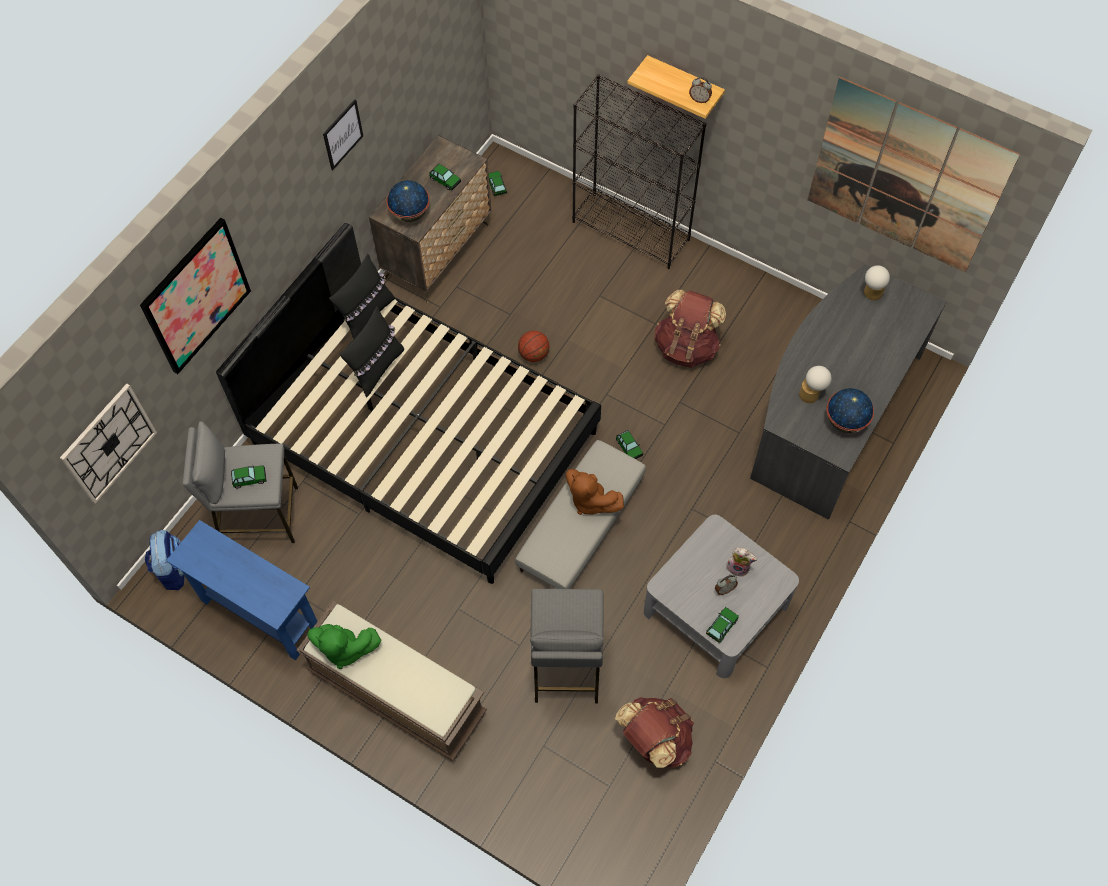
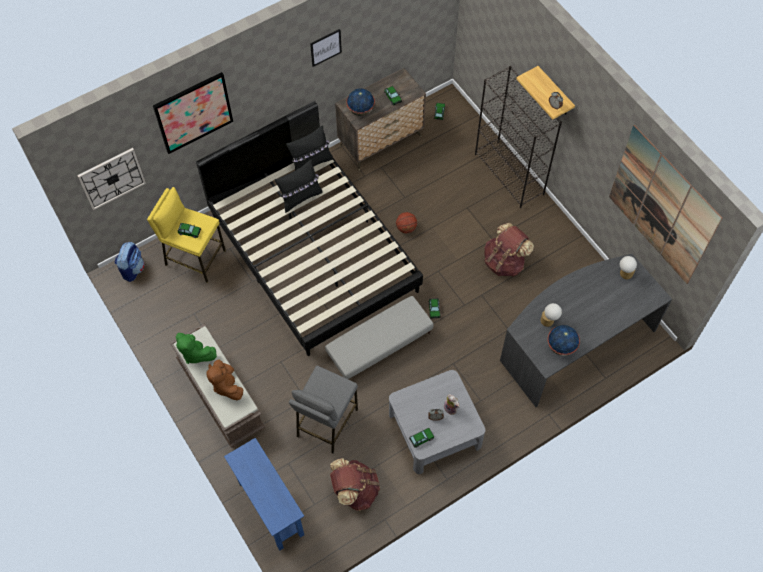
camera: 25 degrees right, 0 degrees up
blue console table [166,520,318,660] -> blue console table moved to [224,438,304,551]
grey stool [183,421,298,543] -> yellow stool [147,187,226,283]
brown plush toy [566,469,624,515] -> brown plush toy moved to [206,360,243,400]

